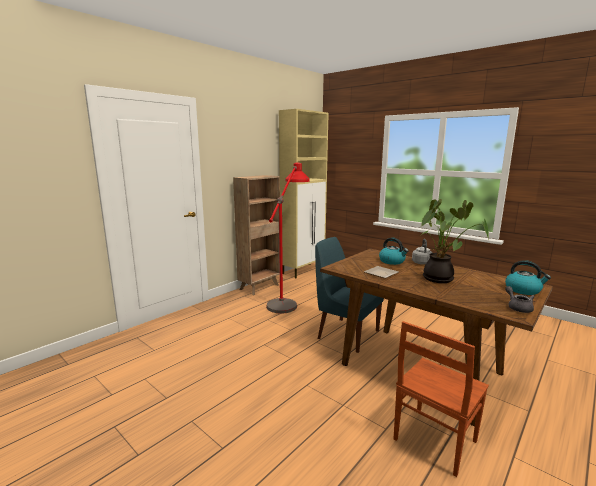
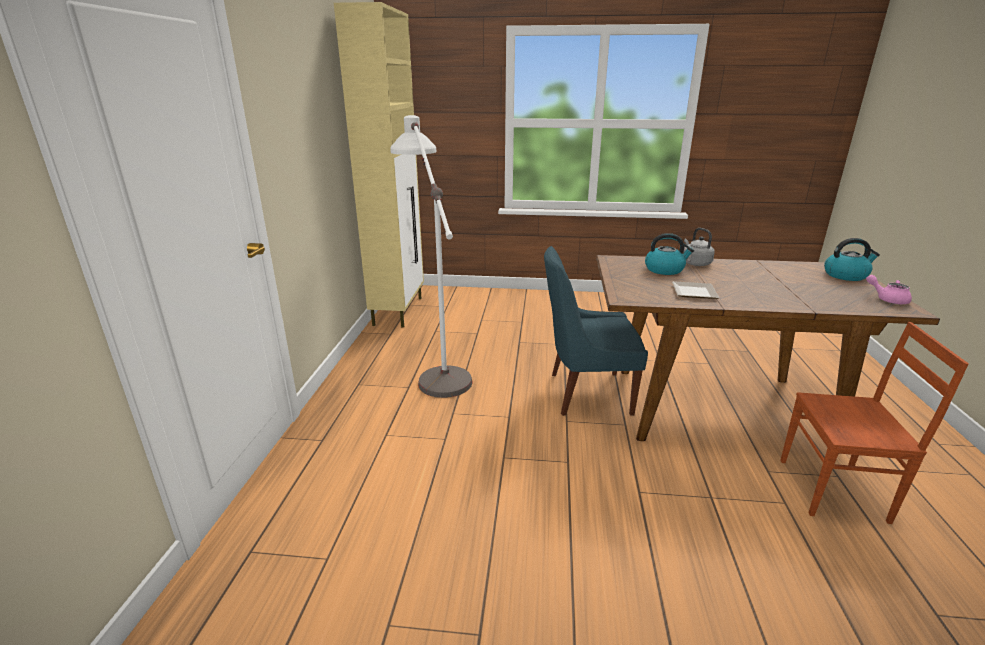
camera: 35 degrees left, 10 degrees up
brown bookcase [233,175,280,295] -> none
red floor lamp [266,163,310,314] -> white floor lamp [390,115,472,398]
brown chair [393,321,489,477] -> brown chair turned 90 degrees counterclockwise [780,322,969,524]
potted plant [421,199,489,283] -> none
grey teapot [505,286,534,313] -> pink teapot [866,275,912,304]

